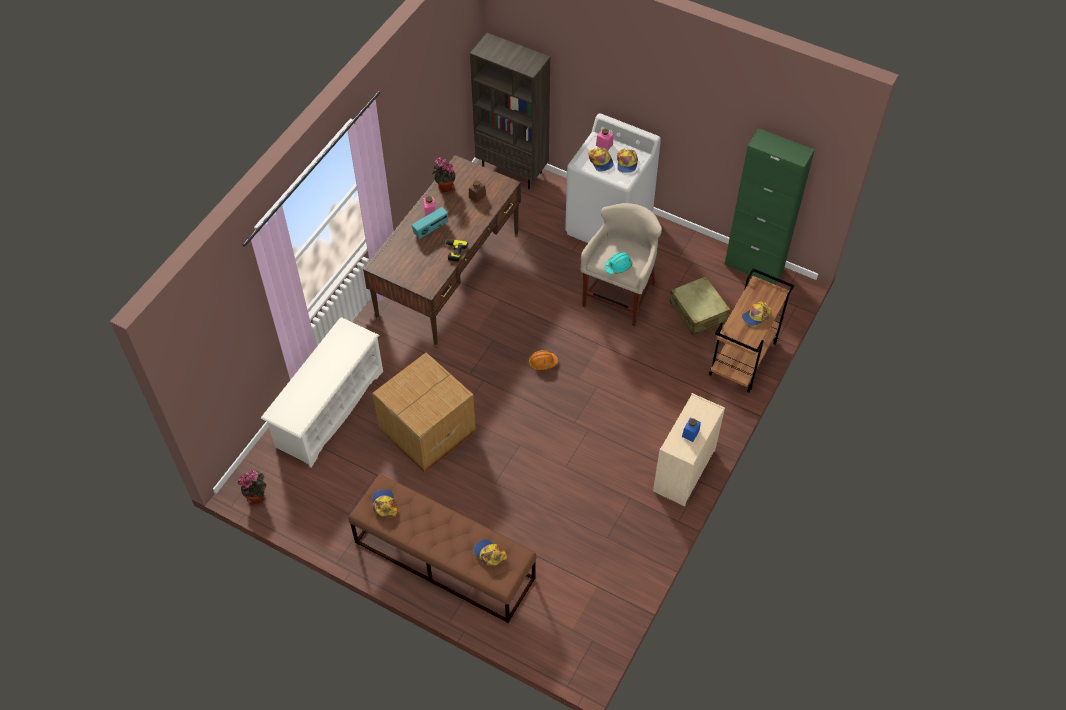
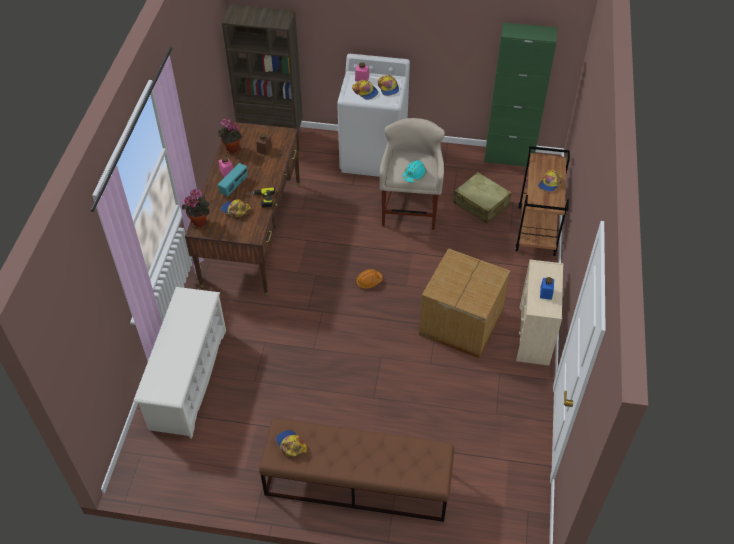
camera: 20 degrees left, 5 degrees down
potted plant [238,470,267,505] -> potted plant moved to [182,189,210,229]
cardboard box [372,352,476,473] -> cardboard box moved to [419,248,510,358]
cap [473,539,507,566] -> cap moved to [221,199,251,217]

